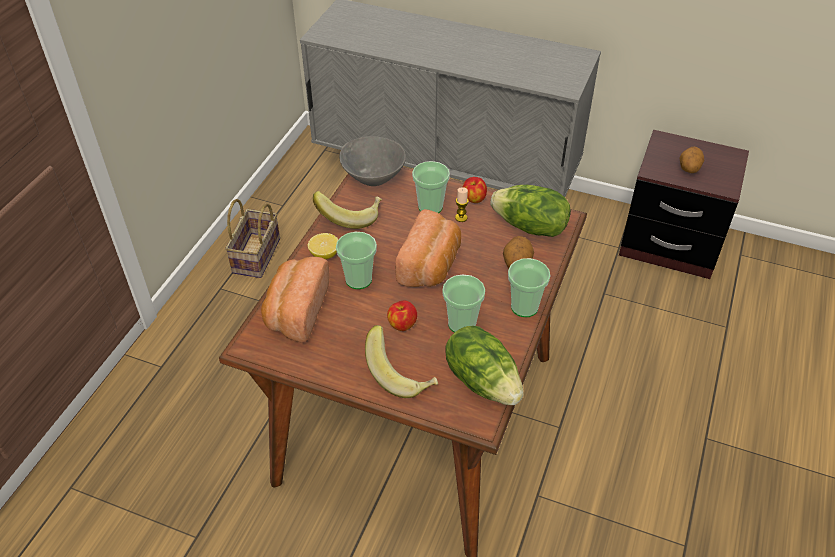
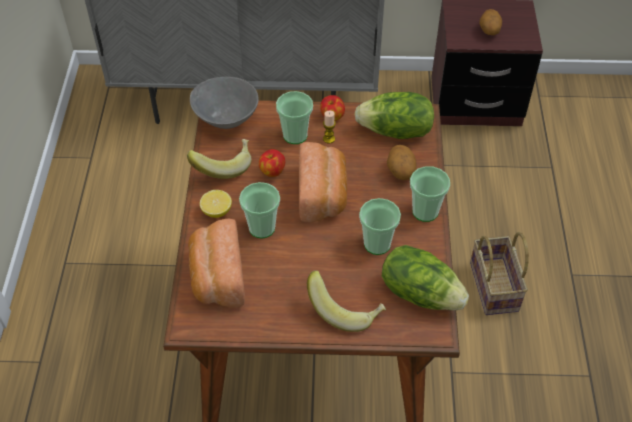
camera: 20 degrees left, 5 degrees up
basket [225,199,280,278] -> basket moved to [470,232,529,315]
apple [387,300,417,331] -> apple moved to [259,149,285,177]

